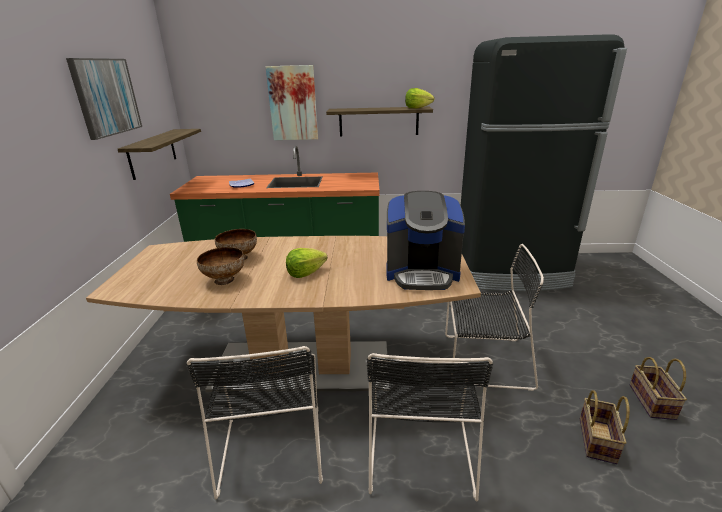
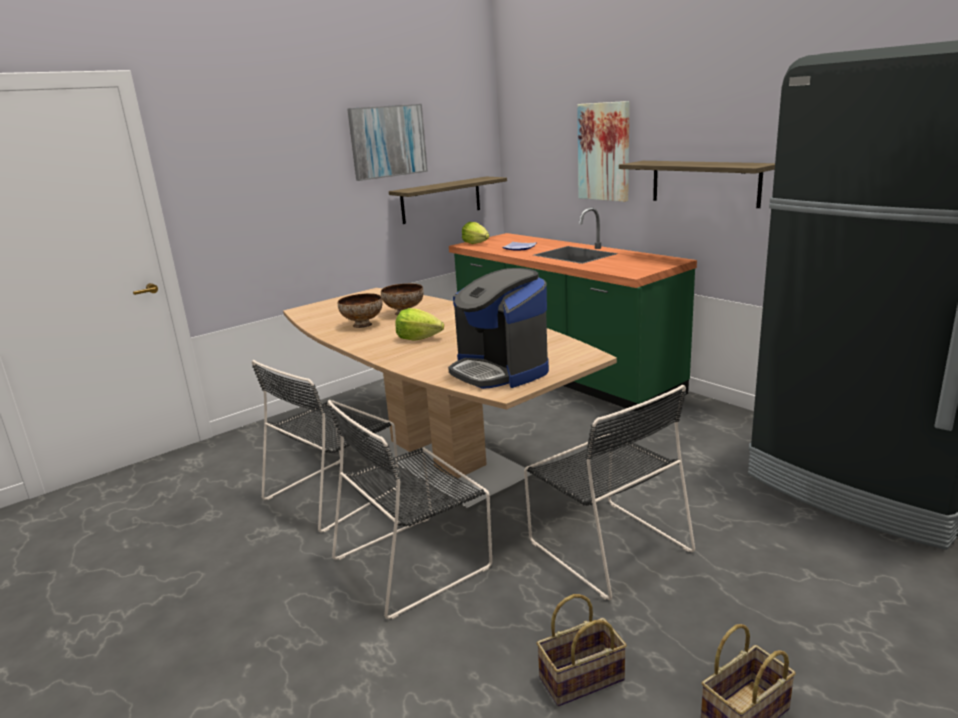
camera: 50 degrees right, 5 degrees down
lettuce [405,88,434,108] -> lettuce moved to [462,222,490,244]

